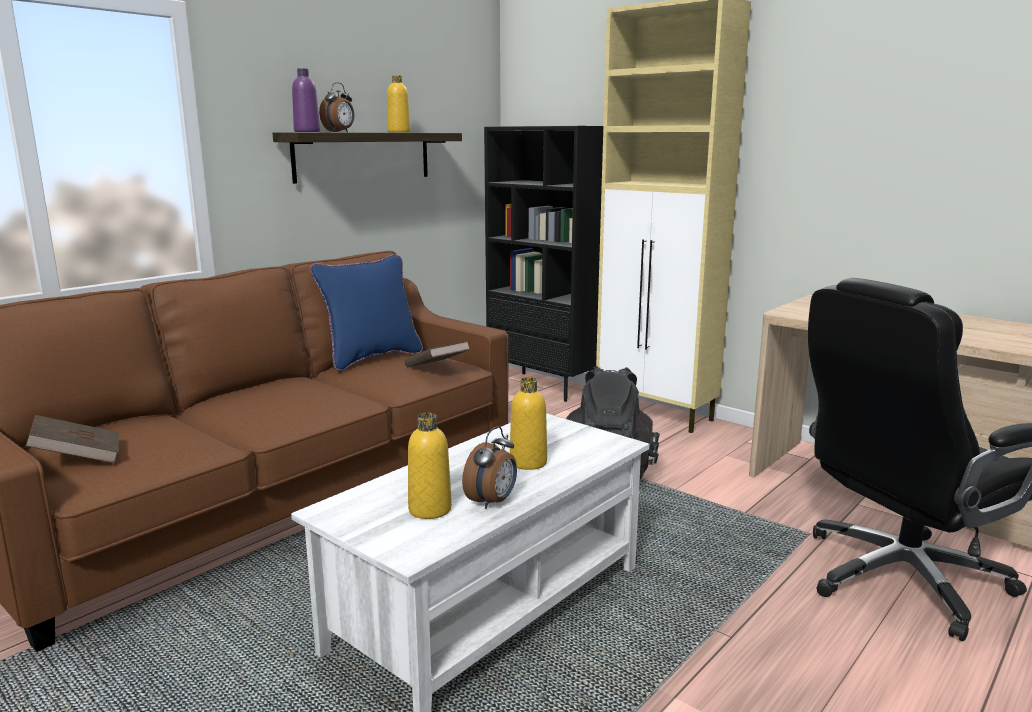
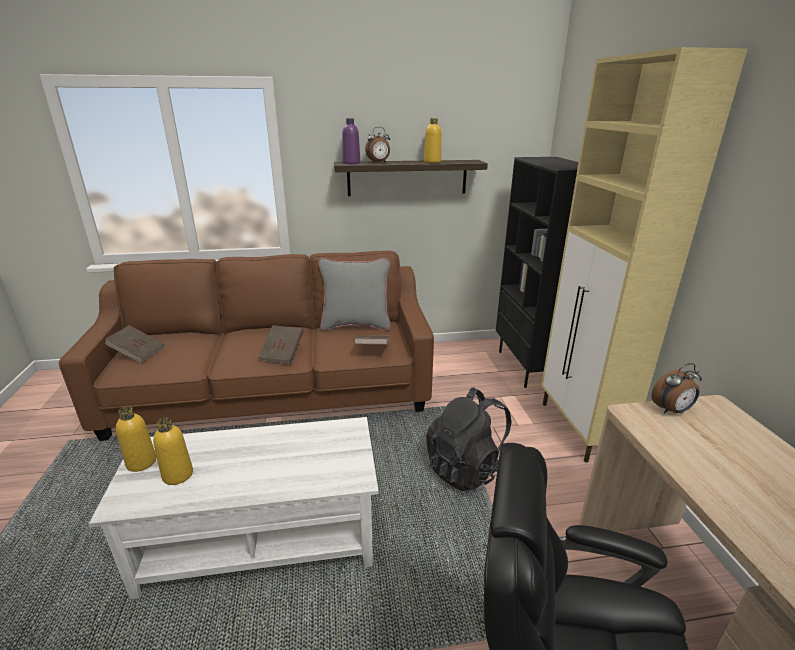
camera: 40 degrees right, 10 degrees up
blue pillow [310,254,423,371] -> grey pillow [318,258,391,331]
alarm clock [462,426,517,509] -> alarm clock moved to [651,363,702,414]
yellow bottle [510,377,547,470] -> yellow bottle moved to [116,406,156,472]
none -> brown book [258,325,303,364]

